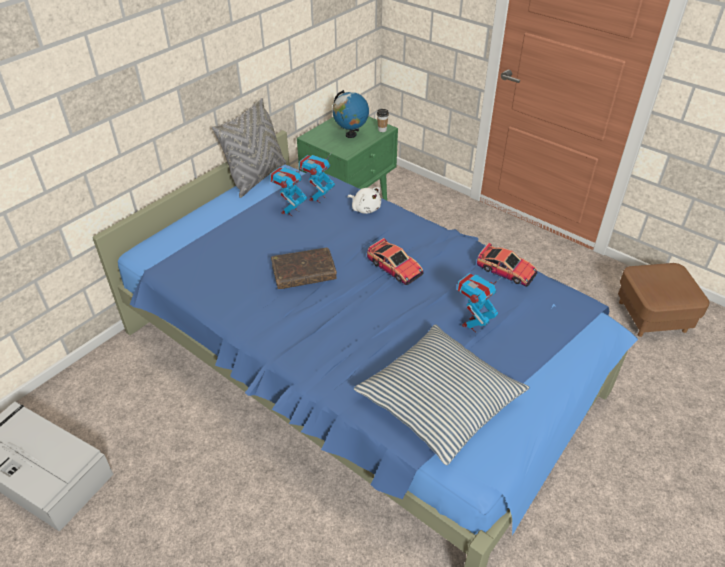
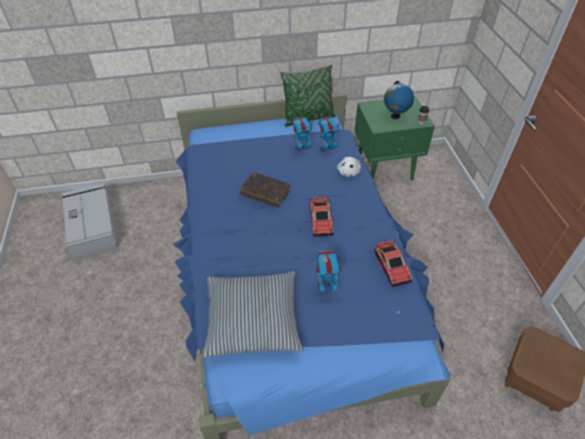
camera: 40 degrees right, 5 degrees up
grey pillow [212,98,286,198] -> green pillow [280,65,335,127]

